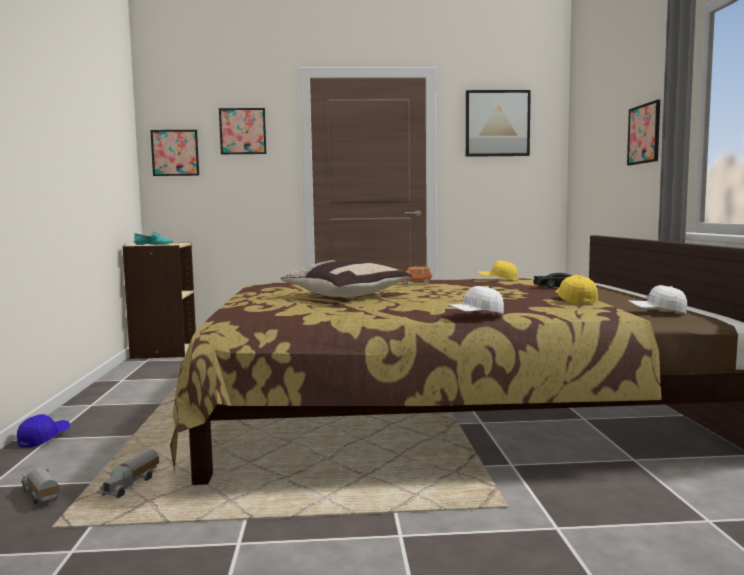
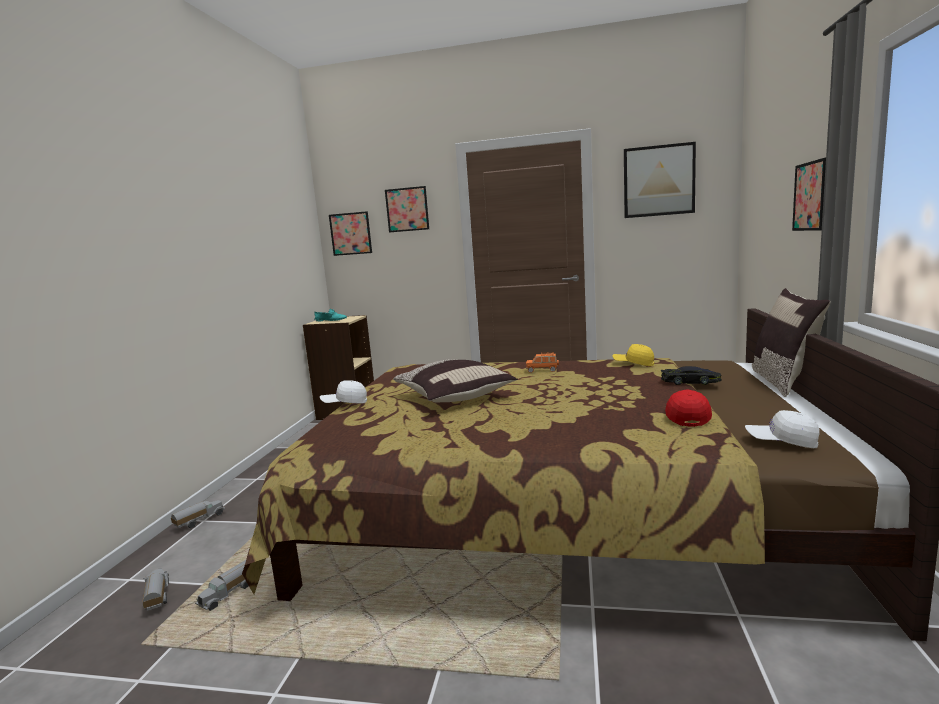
camera: 15 degrees right, 5 degrees up
blue cap [17,414,70,448] -> toy truck [171,500,225,528]
white cap [447,286,504,315] -> white cap moved to [320,380,367,404]
yellow cap [555,275,598,304] -> red cap [665,389,712,427]
none -> pillow [752,288,830,397]

